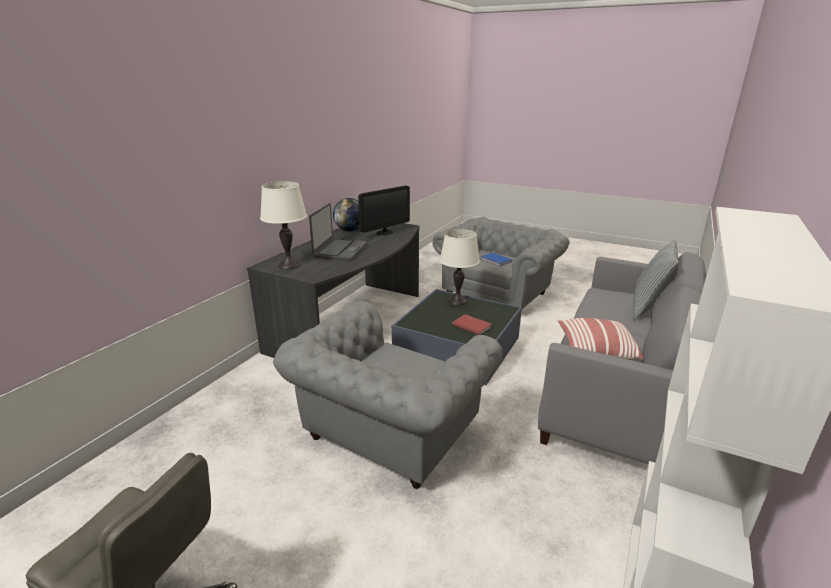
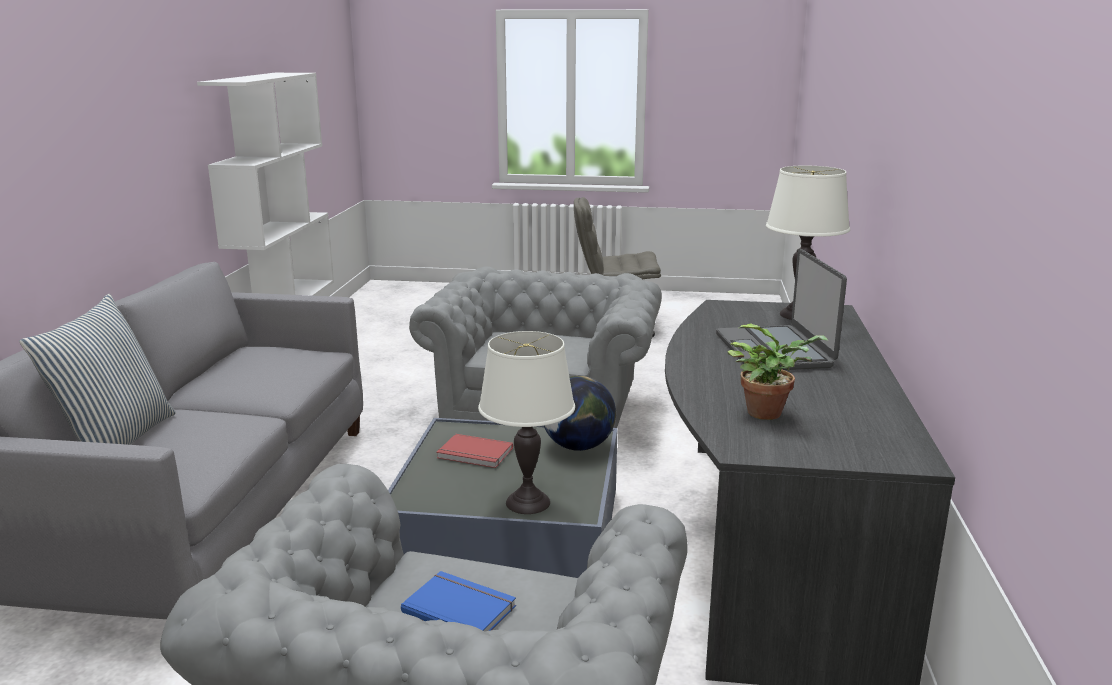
camera: 160 degrees right, 5 degrees down
globe [333,198,360,231] -> globe moved to [544,376,616,451]
monitor [358,185,410,235] -> potted plant [727,323,828,420]
pillow [558,318,643,360] -> none

